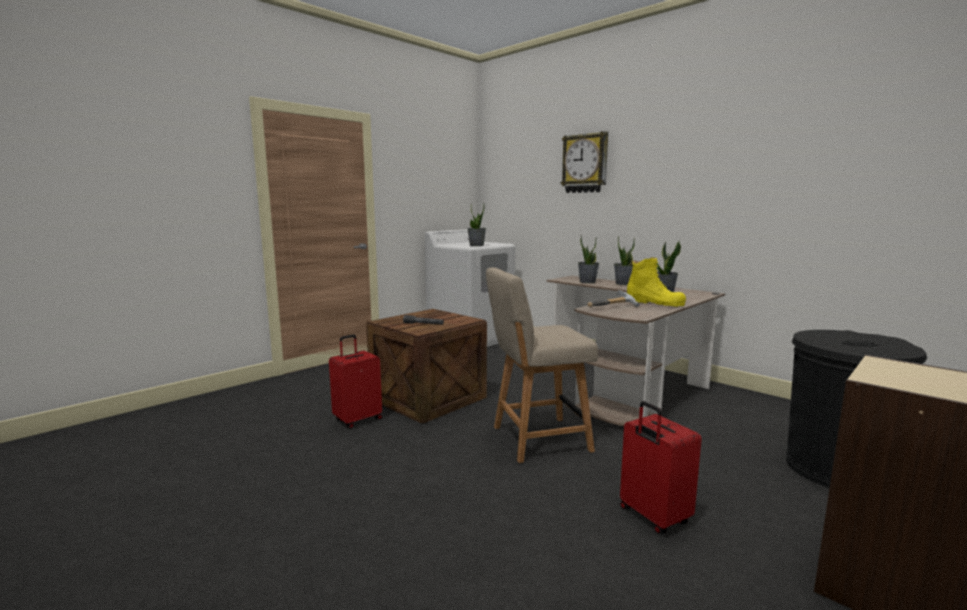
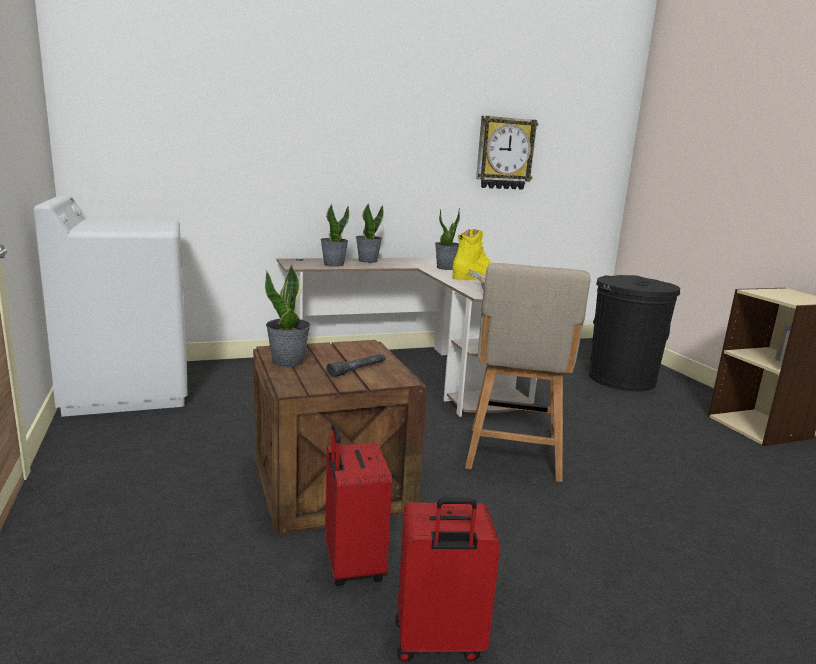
camera: 65 degrees left, 5 degrees up
potted plant [467,204,486,246] -> potted plant moved to [265,264,311,367]
wall clock [561,131,608,193] -> wall clock moved to [476,116,538,190]
red suitcase [620,401,702,534] -> red suitcase moved to [396,497,500,662]

